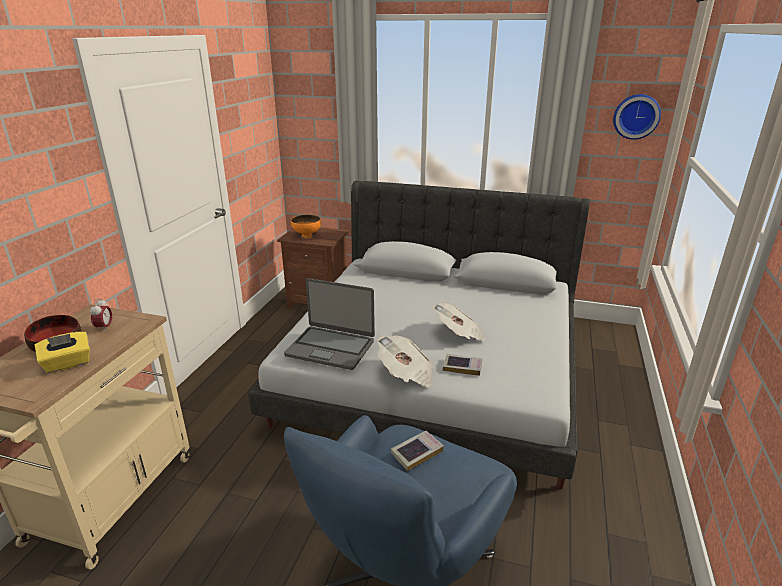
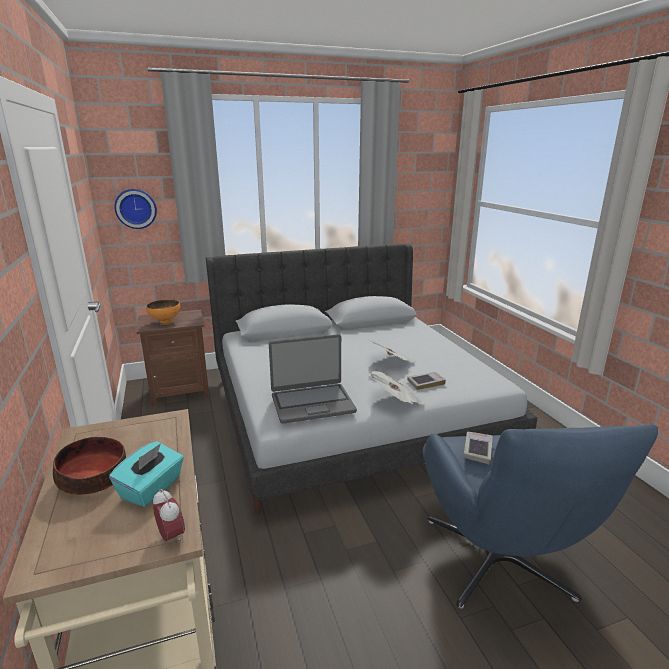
camera: 35 degrees left, 5 degrees down
yellow tissue box [35,332,90,373] -> turquoise tissue box [109,441,184,507]
alarm clock [90,298,112,332] -> alarm clock moved to [153,489,185,543]
wall clock [613,94,661,140] -> wall clock moved to [114,189,157,229]

